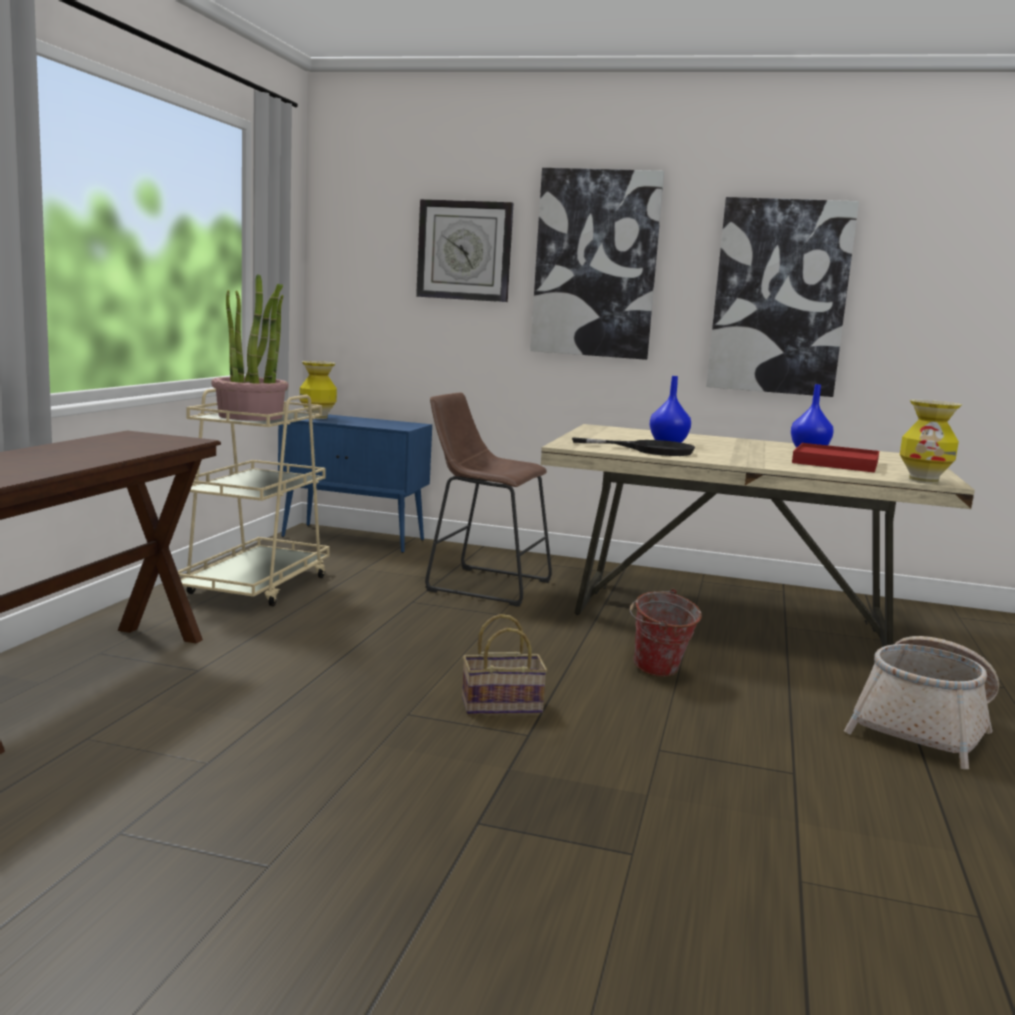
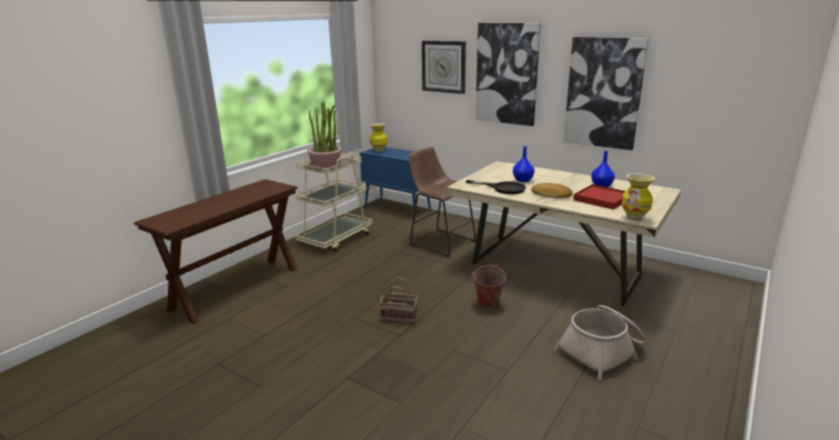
camera: 20 degrees right, 10 degrees up
none -> bread [531,183,573,198]

